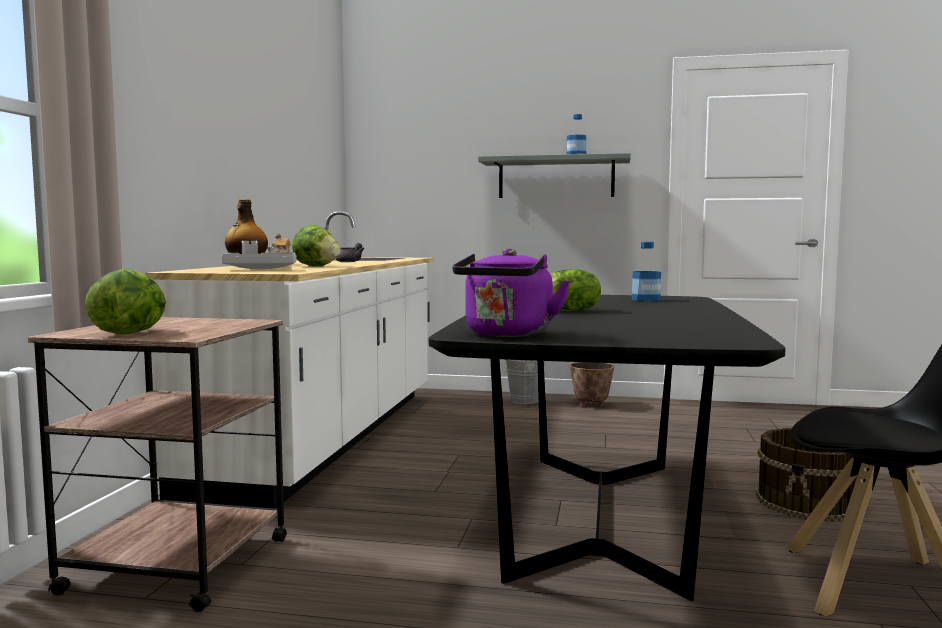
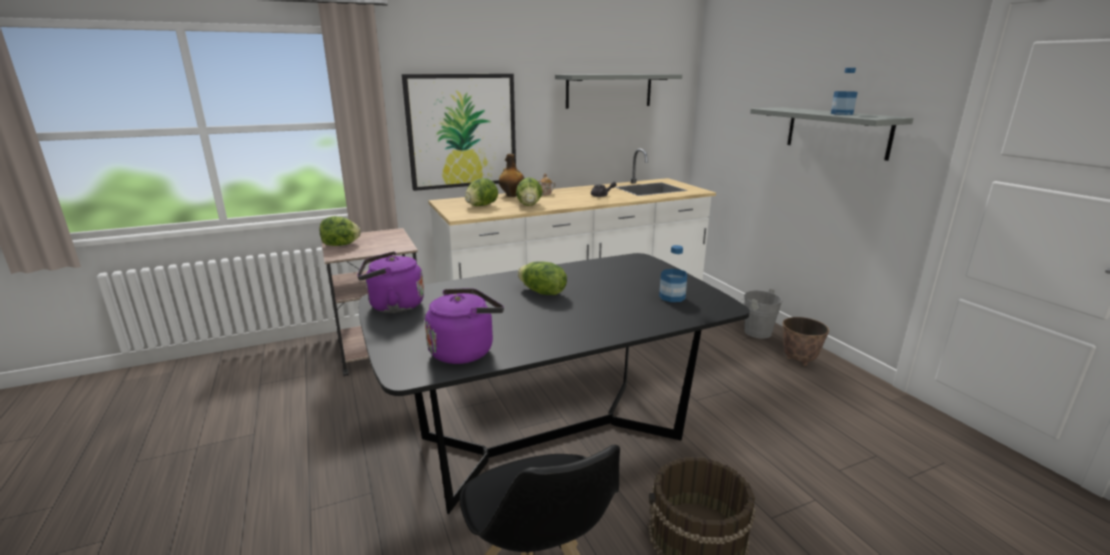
camera: 55 degrees right, 15 degrees up
grey tray [221,241,296,270] -> lettuce [465,178,498,206]
none -> picture [402,74,516,191]
none -> purple kettle [425,288,504,364]
none -> grey shelf [555,74,682,109]

